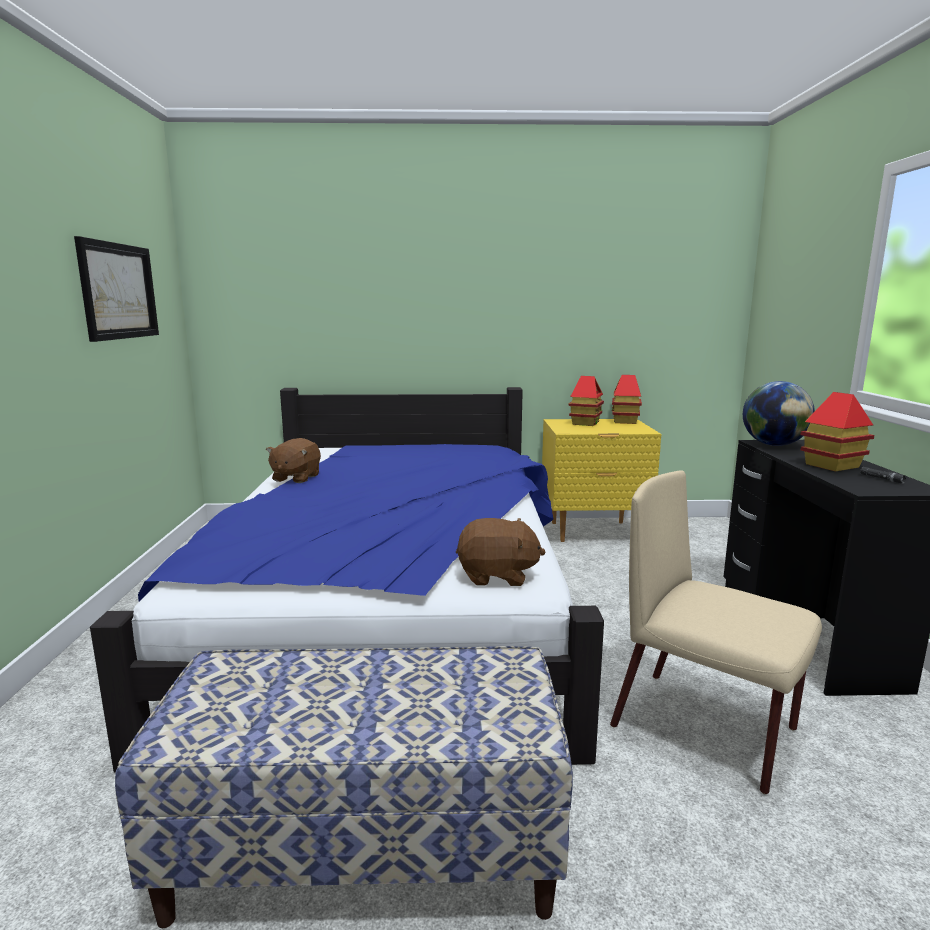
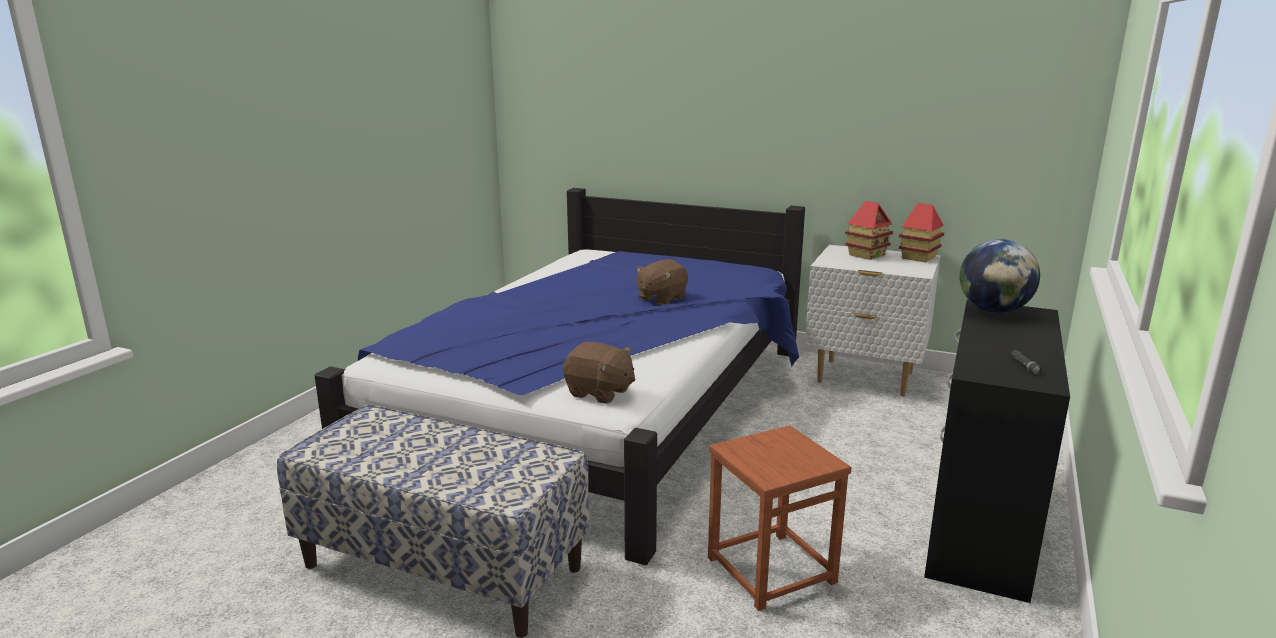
camera: 25 degrees right, 5 degrees up
picture [74,236,159,342] -> none
brown plush toy [266,438,321,483] -> brown plush toy moved to [636,260,688,305]
yellow nightstand [542,419,661,542] -> white nightstand [805,245,940,396]
beige chair [610,470,822,794] -> brown stool [708,425,851,611]
toy house [800,392,875,471] -> none

